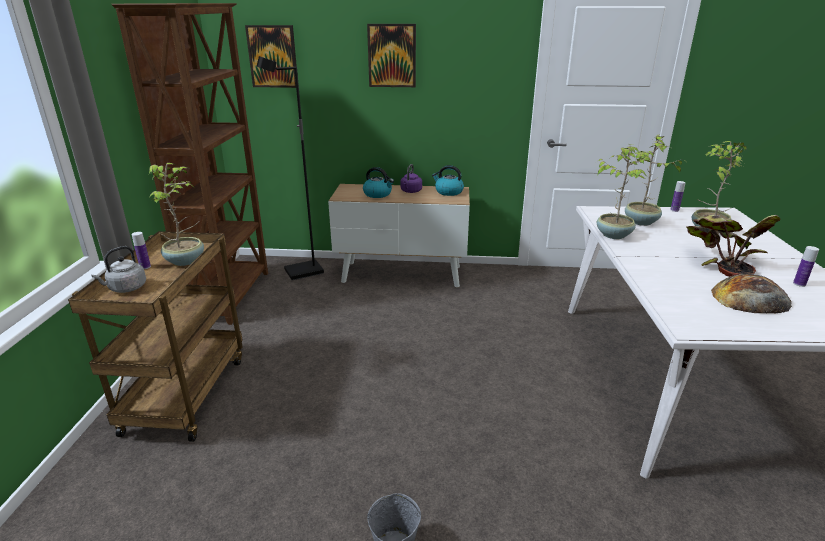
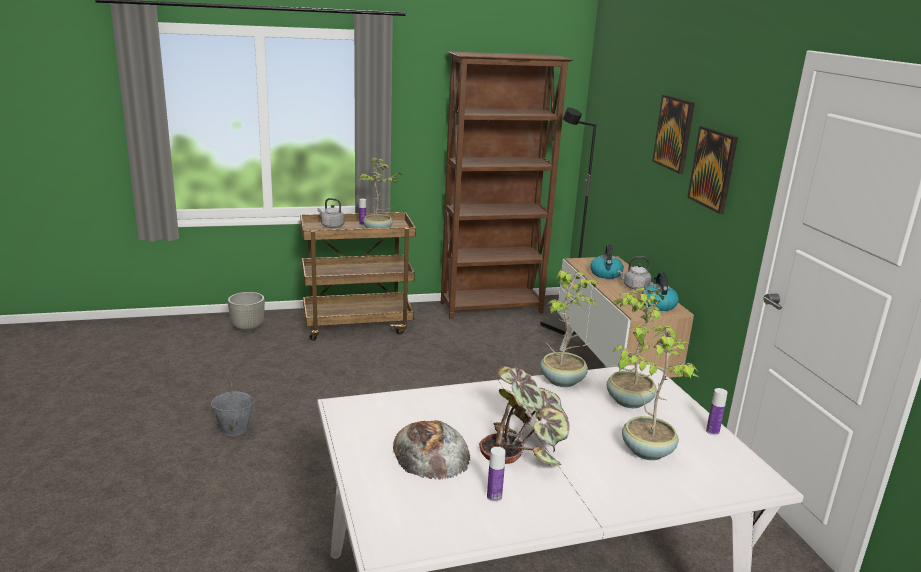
camera: 70 degrees right, 5 degrees down
picture [245,25,297,88] -> picture moved to [687,126,738,214]
purple kettle [400,164,422,193] -> grey kettle [617,256,651,289]
none -> grey planter [228,292,265,332]

